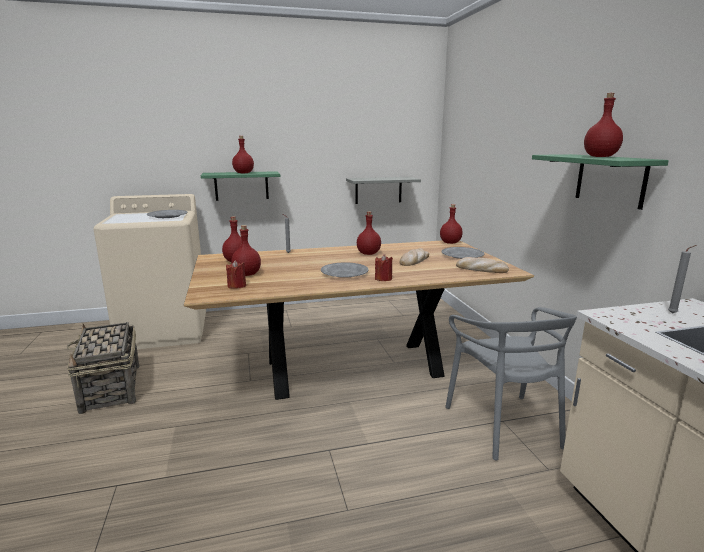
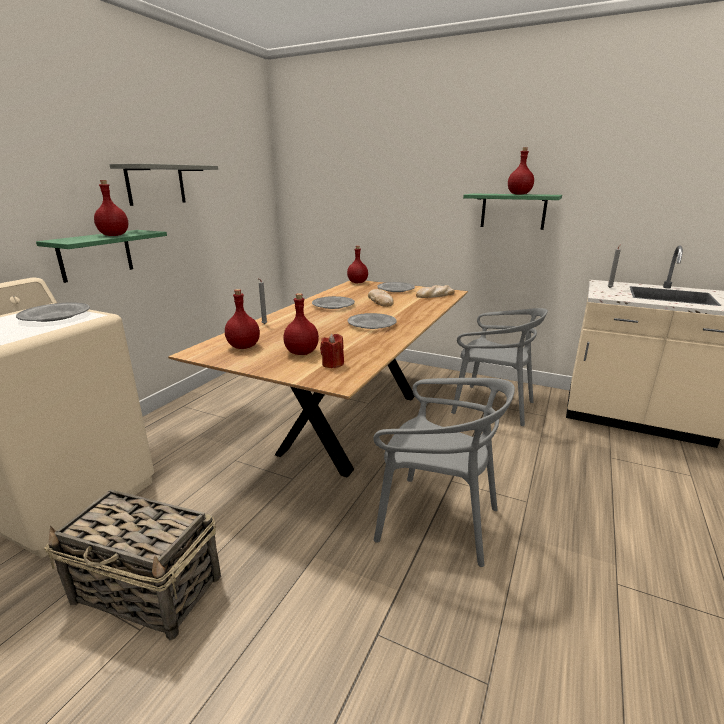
camera: 50 degrees left, 5 degrees up
grey shelf [346,177,421,204] -> grey shelf moved to [109,163,218,206]
red bottle [357,211,381,255] -> grey plate [312,296,355,309]
red candle [375,254,393,281] -> none
none -> grey chair [373,378,515,567]

